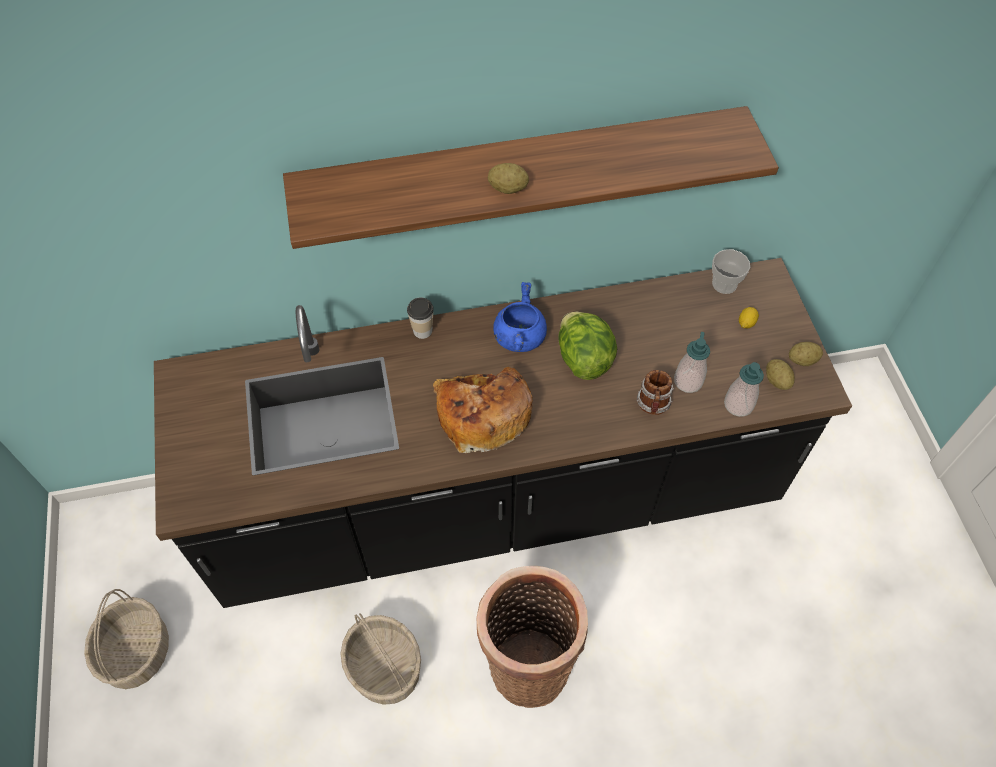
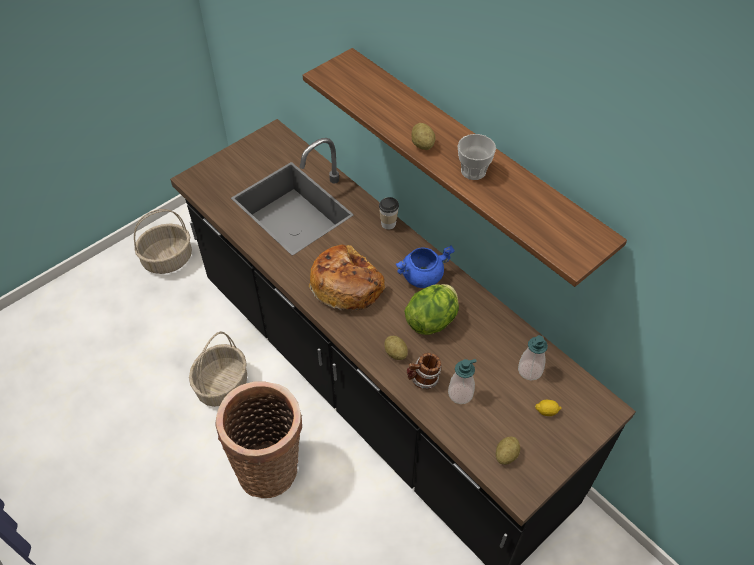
camera: 60 degrees right, 5 degrees down
cup [712,249,750,294] -> cup moved to [458,134,496,180]
soap dispenser [724,362,764,417] -> soap dispenser moved to [518,335,548,381]
potato [789,342,823,366] -> potato moved to [384,336,408,360]

